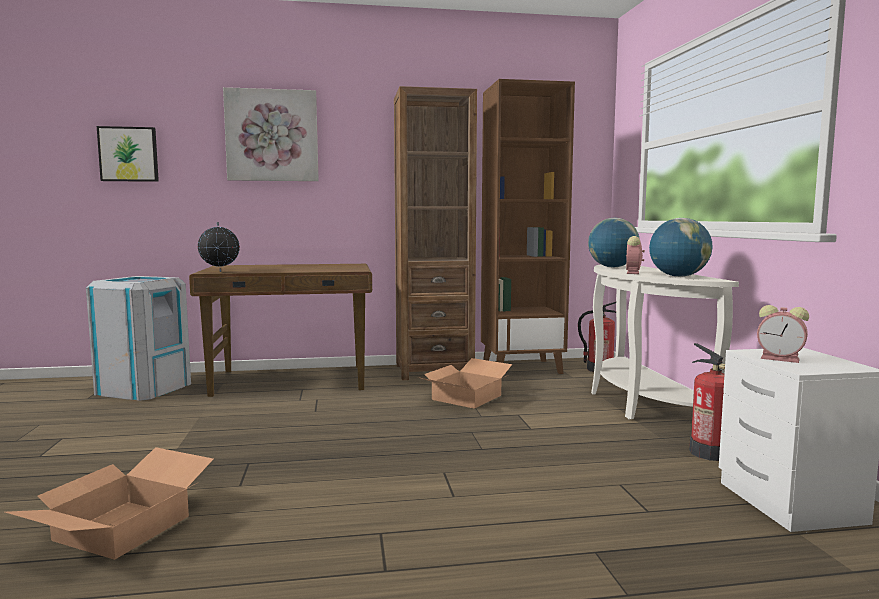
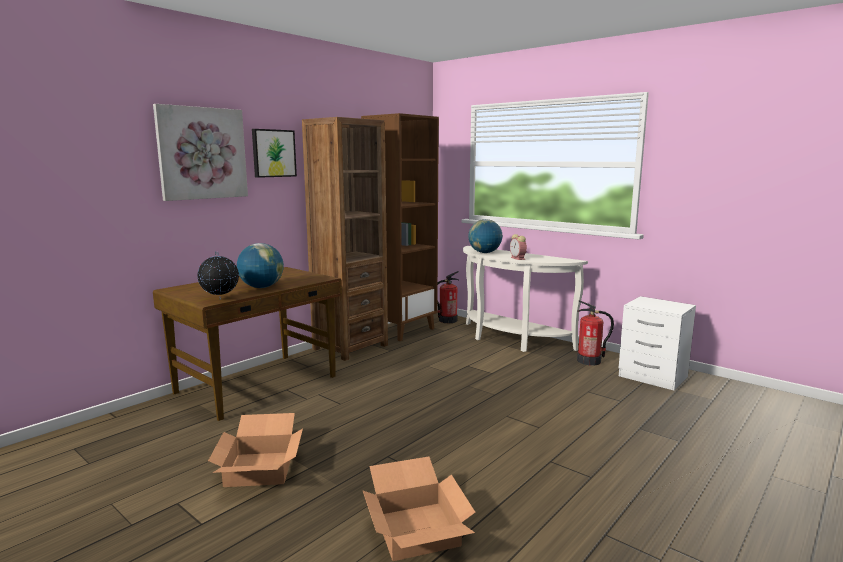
camera: 40 degrees left, 5 degrees up
grey trash can [86,276,191,401] -> none
picture [97,126,159,182] -> picture moved to [252,129,297,178]
cardboard box [418,358,512,409] -> cardboard box moved to [208,413,303,487]
globe [649,218,713,277] -> globe moved to [237,243,284,288]
alarm clock [757,305,809,363] -> none

